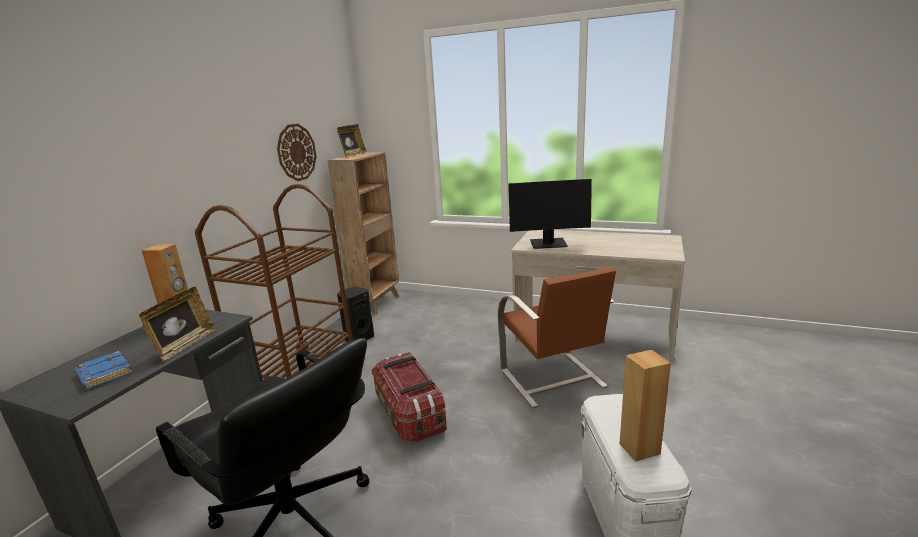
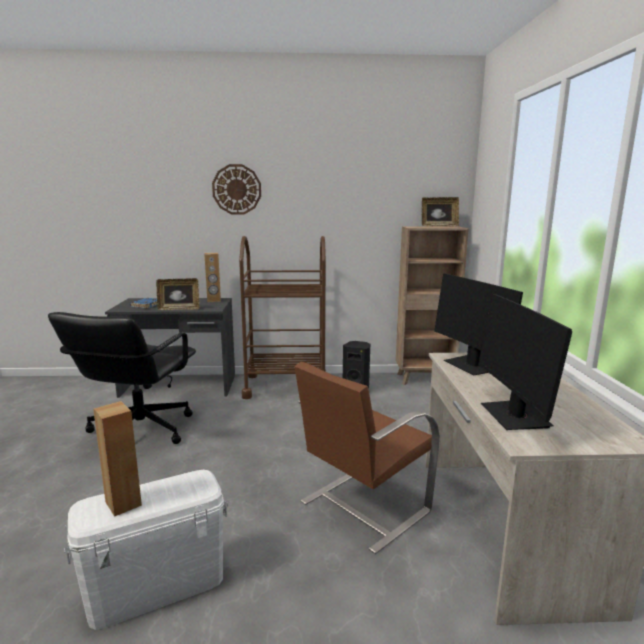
camera: 65 degrees right, 5 degrees down
wall clock [277,124,317,181] -> wall clock moved to [212,164,261,215]
storage box [372,352,447,442] -> none
none -> monitor [478,294,572,430]

